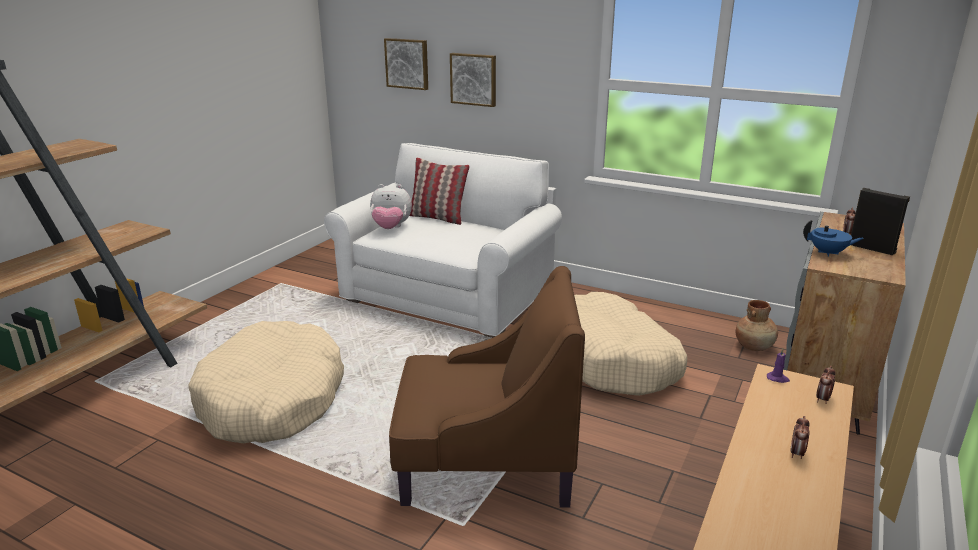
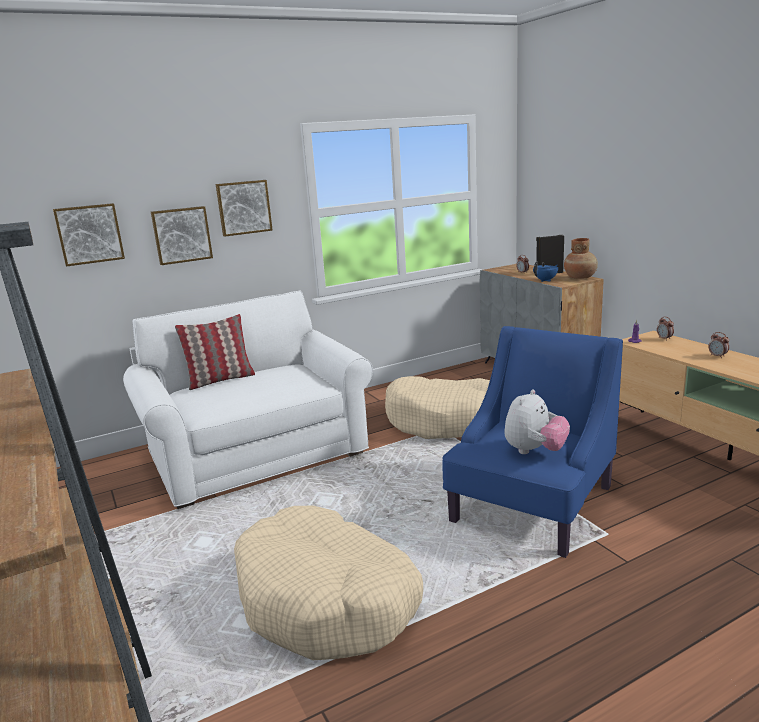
camera: 55 degrees left, 5 degrees down
plush toy [370,184,412,229] -> plush toy moved to [504,390,570,454]
brown armchair [389,266,585,508] -> blue armchair [442,326,623,558]
brown vase [736,300,778,351] -> brown vase moved to [564,238,598,279]
none -> picture [216,180,273,237]

